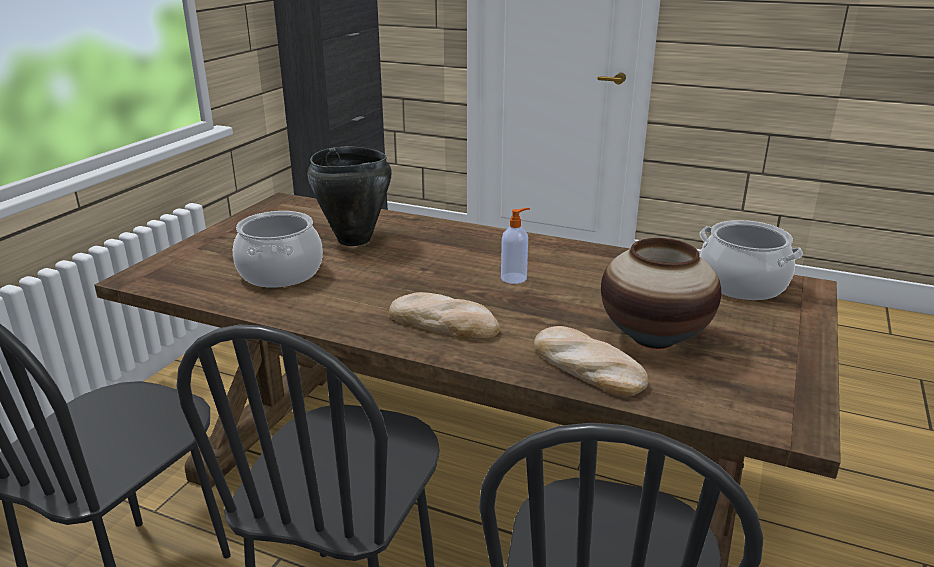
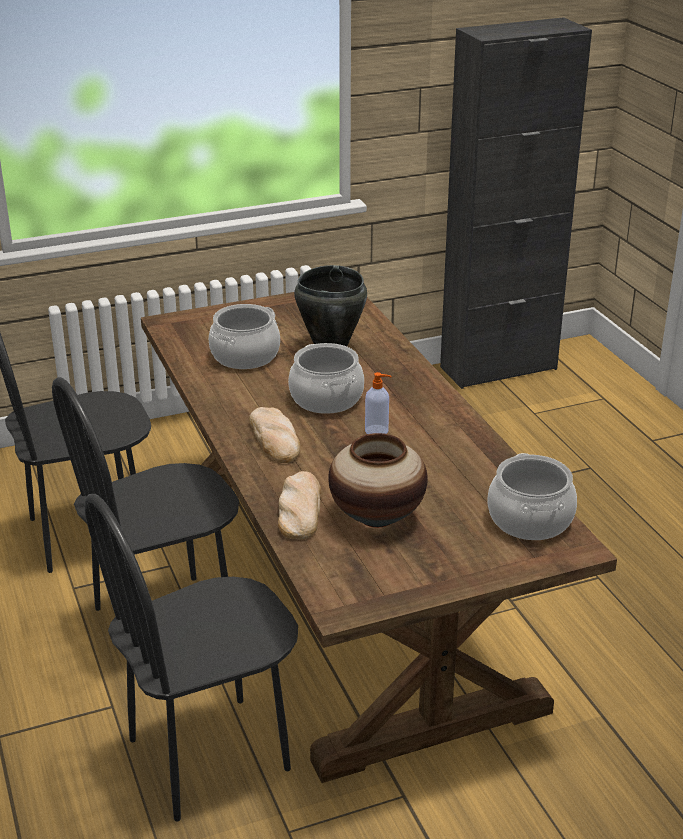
camera: 45 degrees right, 5 degrees up
none -> cooking pot [288,343,364,414]

